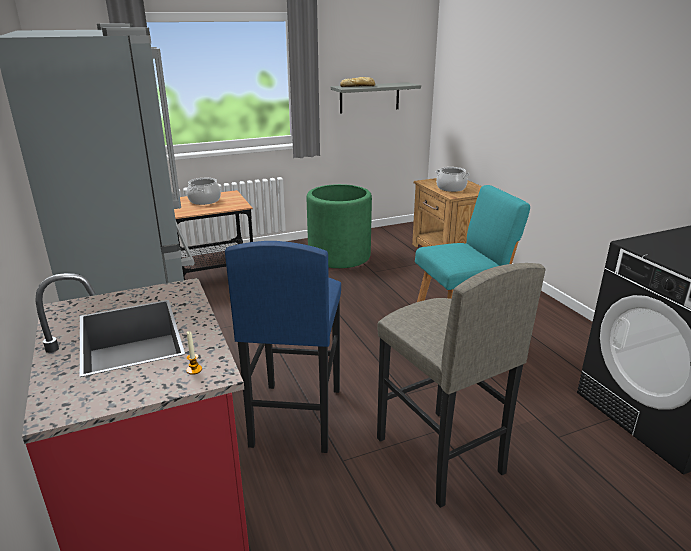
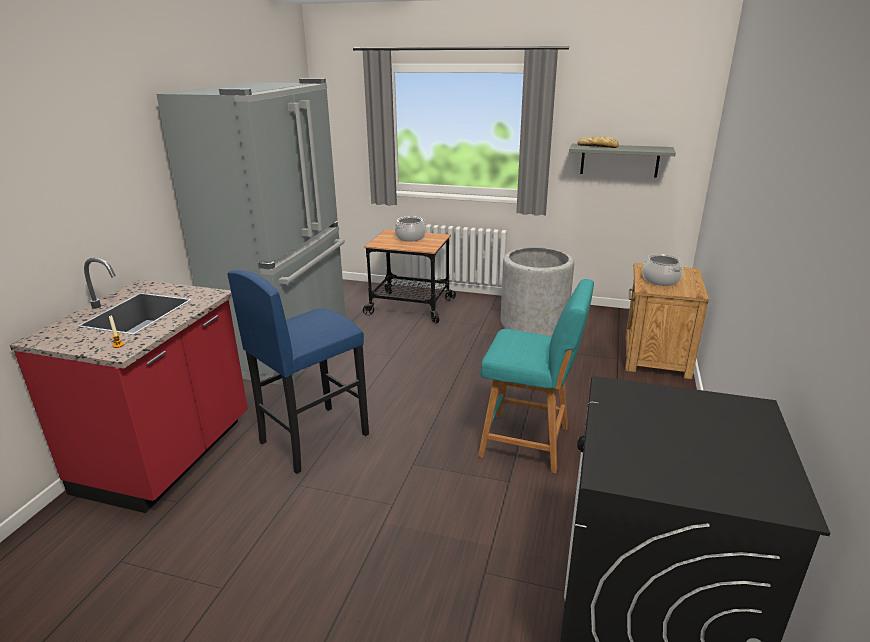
camera: 40 degrees right, 0 degrees up
green planter [307,184,372,268] -> grey planter [501,247,574,337]
grey stool [377,263,545,508] -> none

